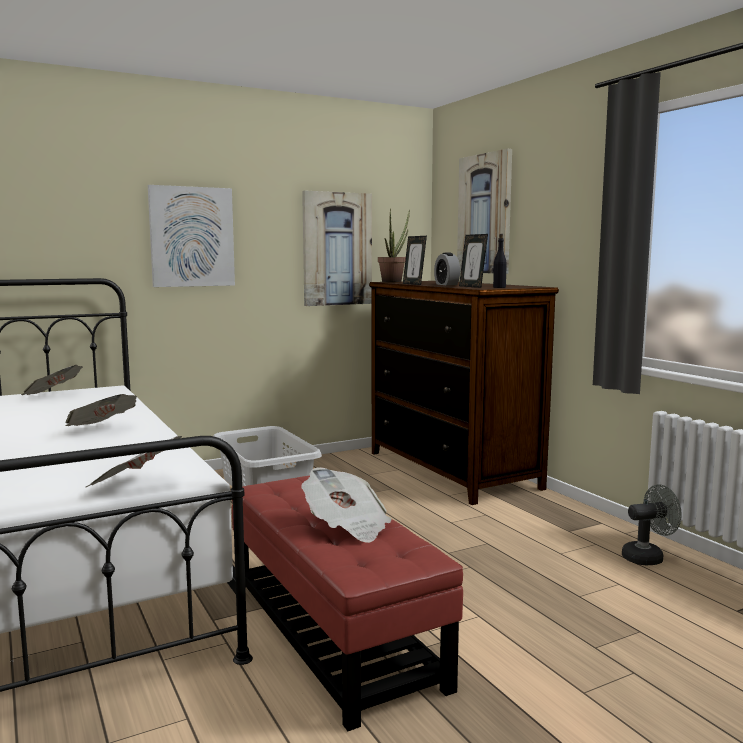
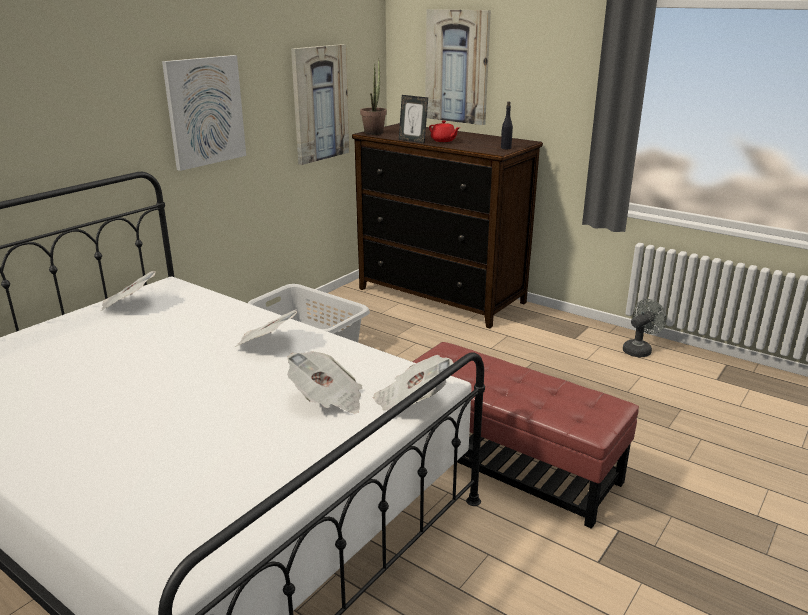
camera: 25 degrees left, 15 degrees up
newspaper [301,467,392,543] -> newspaper moved to [287,352,362,413]
alarm clock [434,252,460,285] -> red teapot [429,121,460,142]
picture frame [459,234,488,288] -> none

